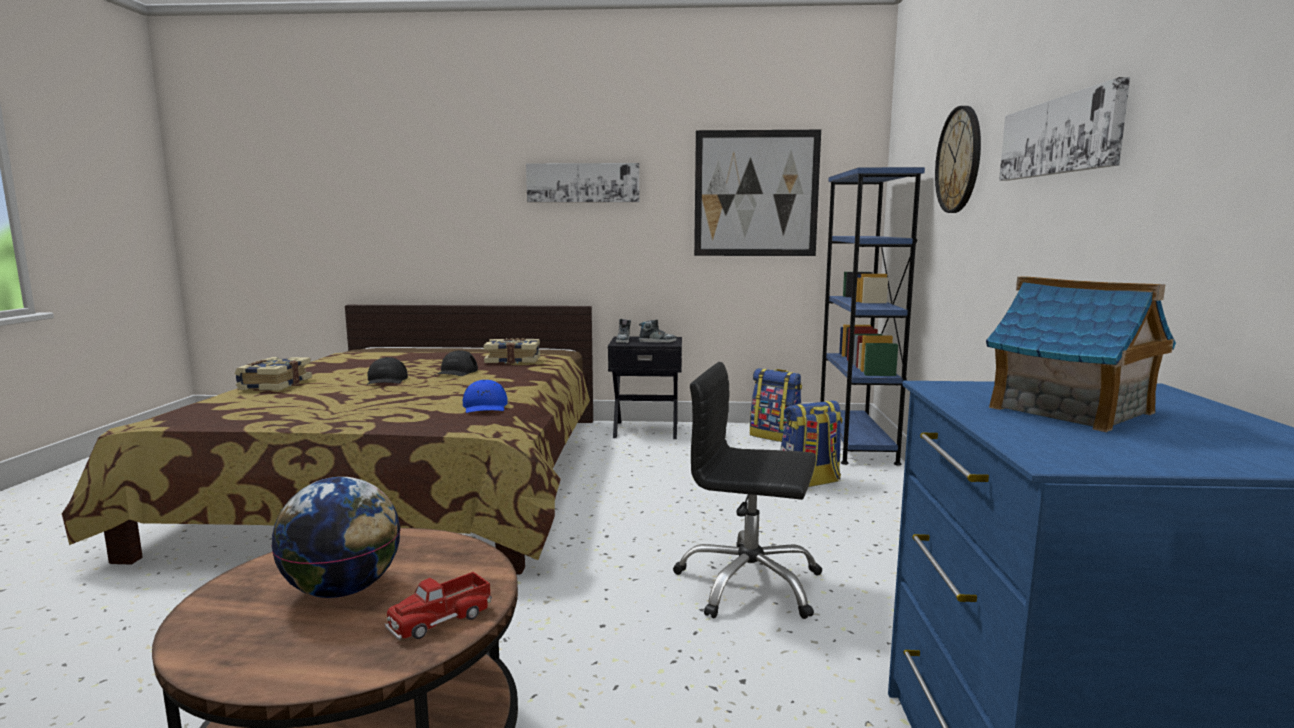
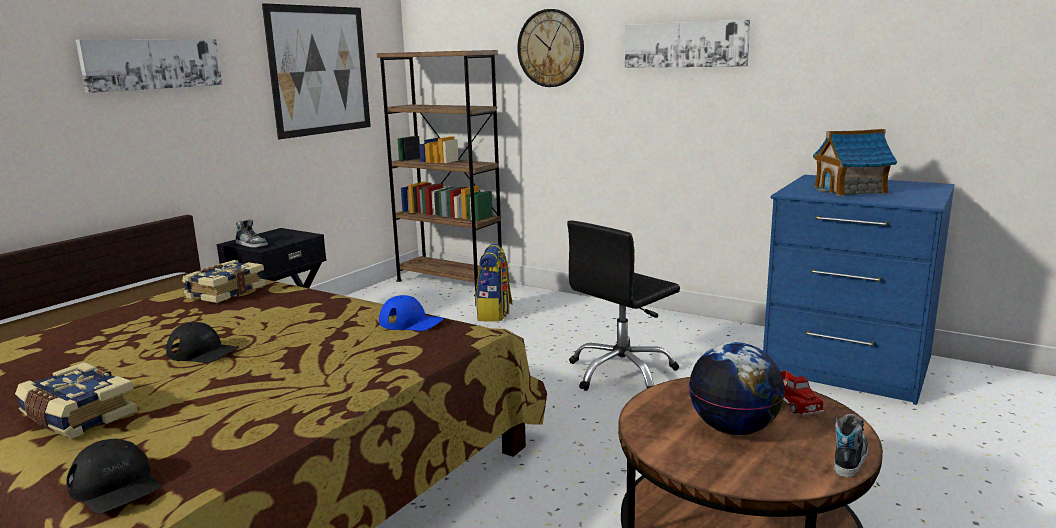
camera: 60 degrees left, 5 degrees up
black cap [434,350,478,376] -> black cap moved to [66,438,161,513]
shoe [639,320,677,343] -> shoe moved to [834,414,868,477]
backpack [750,368,802,442] -> none
blue bookcase [820,167,925,466] -> brown bookcase [377,50,502,296]

